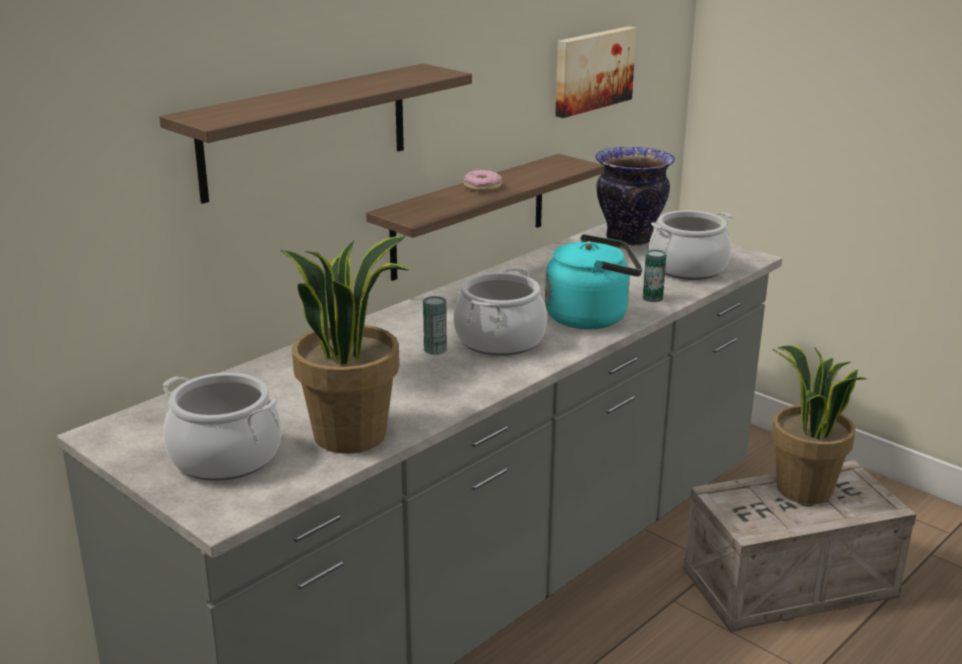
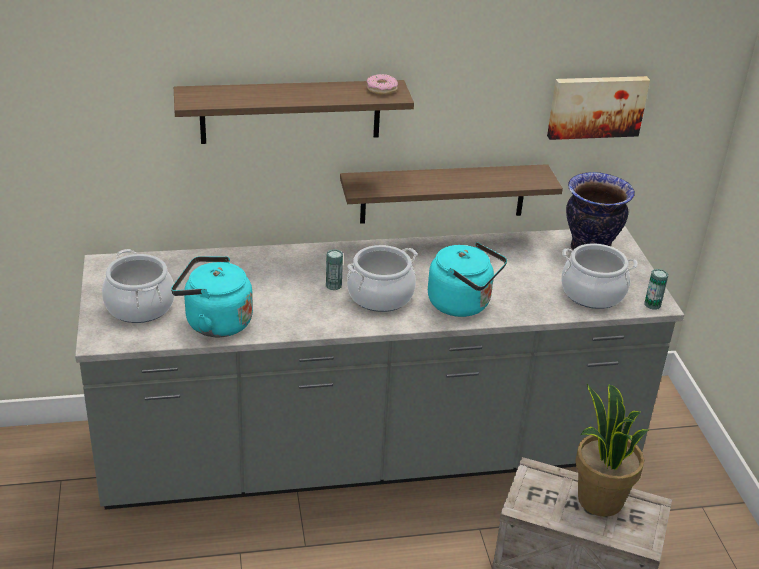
camera: 35 degrees right, 10 degrees up
potted plant [280,236,408,454] -> turquoise kettle [171,256,253,337]
donut [464,170,502,192] -> donut moved to [366,74,398,95]
can [643,249,666,302] -> can moved to [644,269,668,310]

